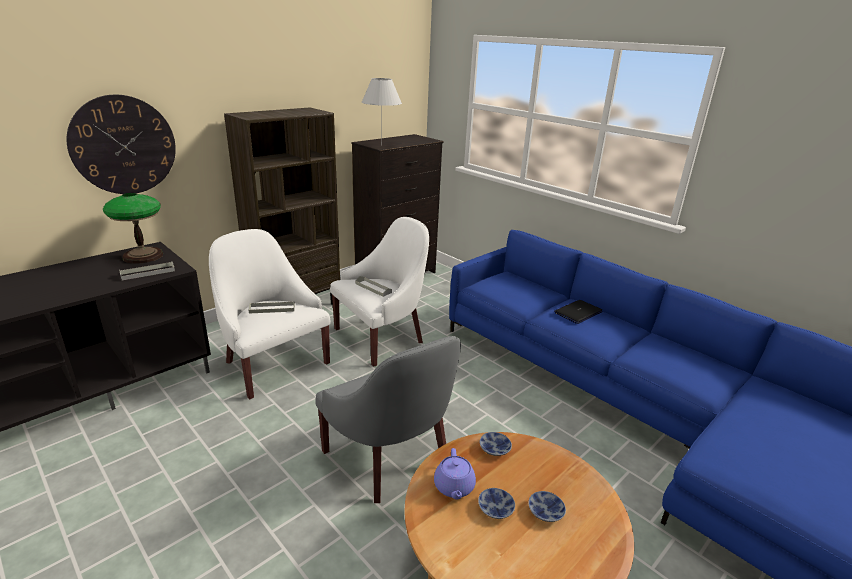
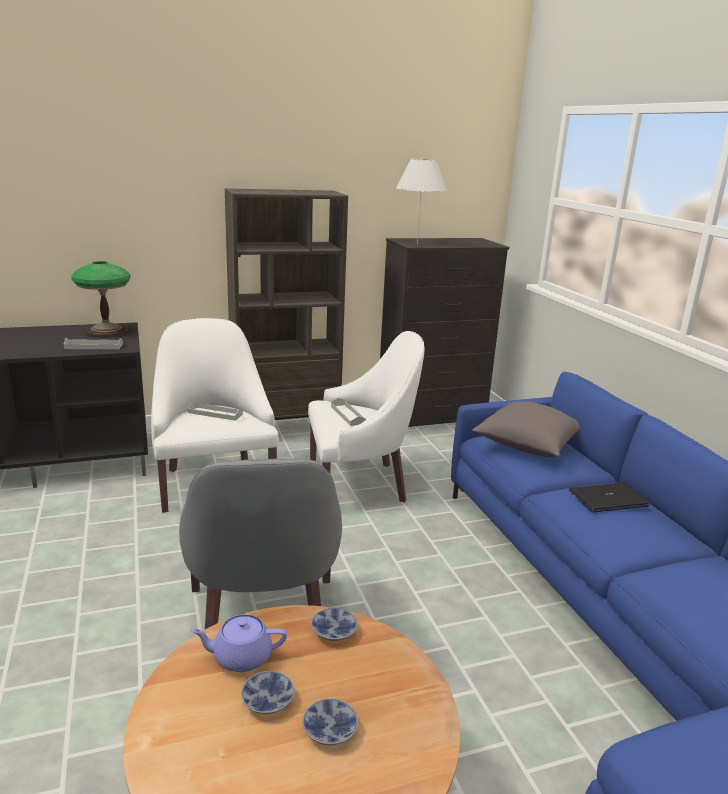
camera: 25 degrees right, 5 degrees down
wall clock [66,94,176,194] -> none
purple teapot [434,448,476,499] -> purple teapot turned 60 degrees clockwise [191,614,287,672]
none -> grey pillow [472,401,579,457]

